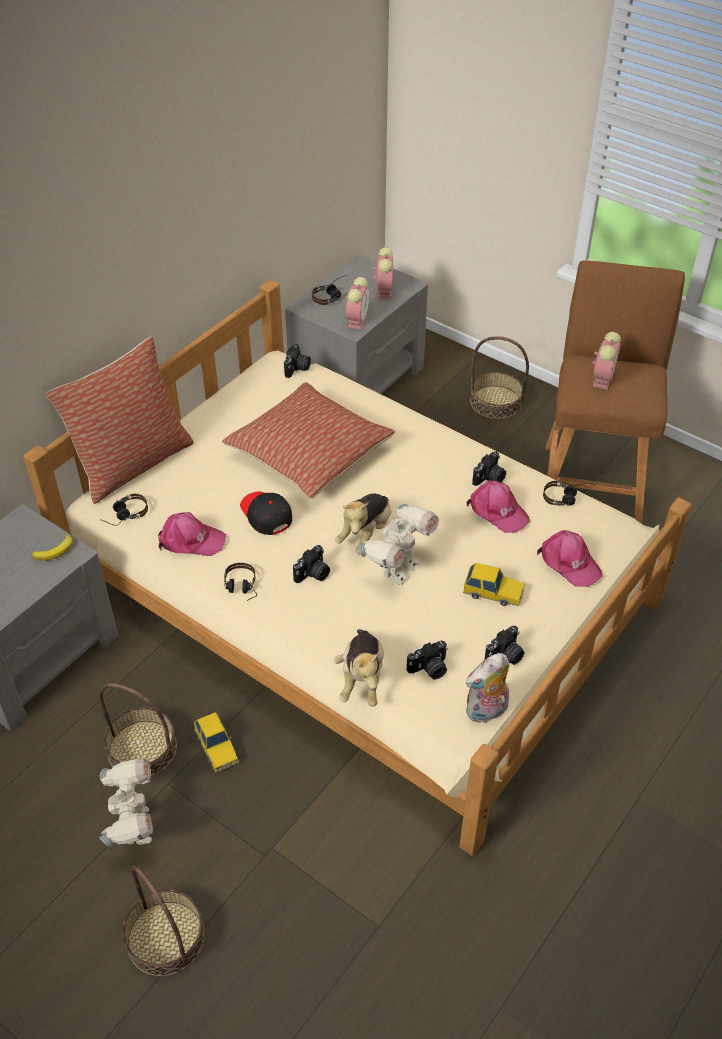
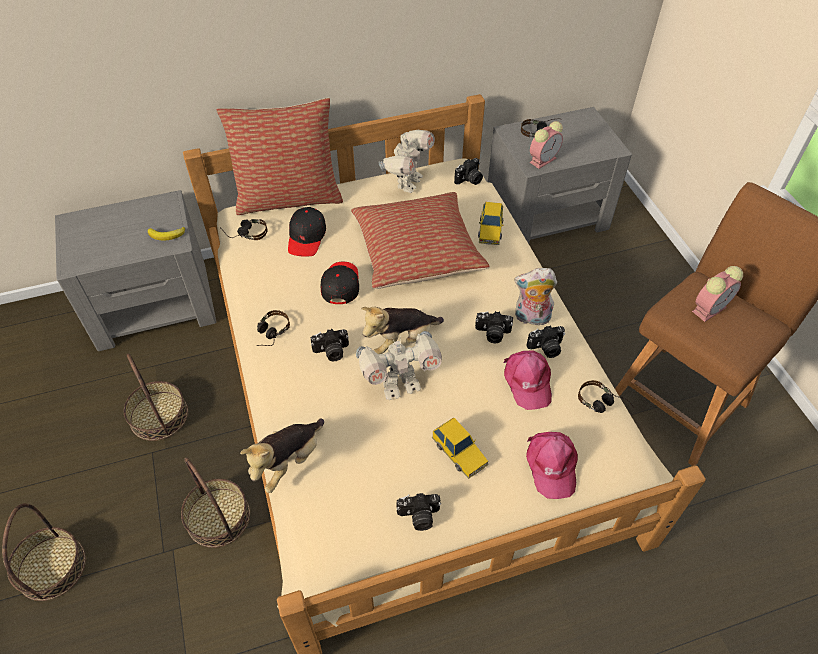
camera: 35 degrees right, 5 degrees up
toy robot [100,758,153,847] -> toy robot moved to [378,130,435,193]
pink cap [158,512,226,556] -> none
toy car [194,712,239,772] -> toy car moved to [478,202,504,245]
alarm clock [373,247,394,298] -> none
camera [407,641,448,680] -> camera moved to [475,311,513,343]
plush toy [466,653,510,723] -> plush toy moved to [514,268,557,326]
basket [470,336,529,419] -> basket moved to [181,457,250,548]
none -> black cap [288,207,326,256]

